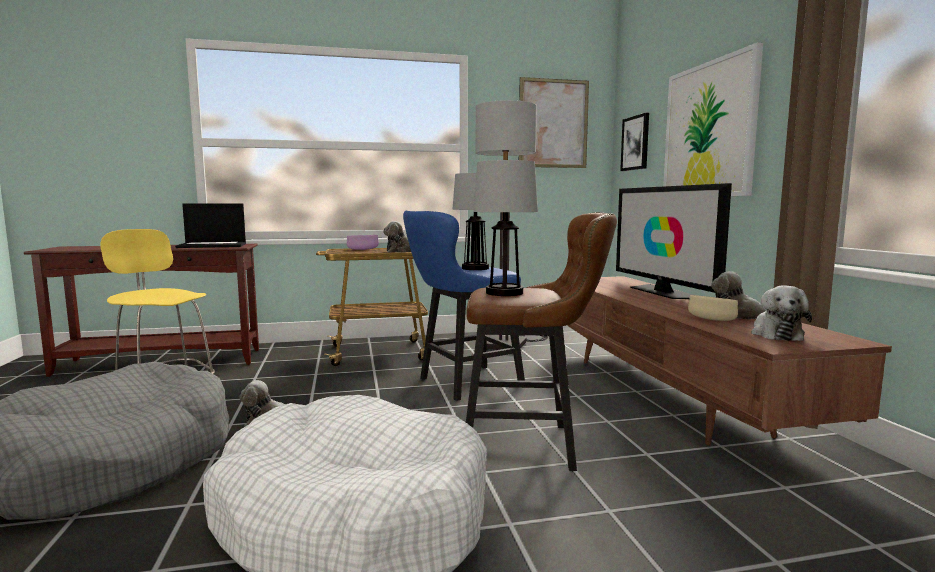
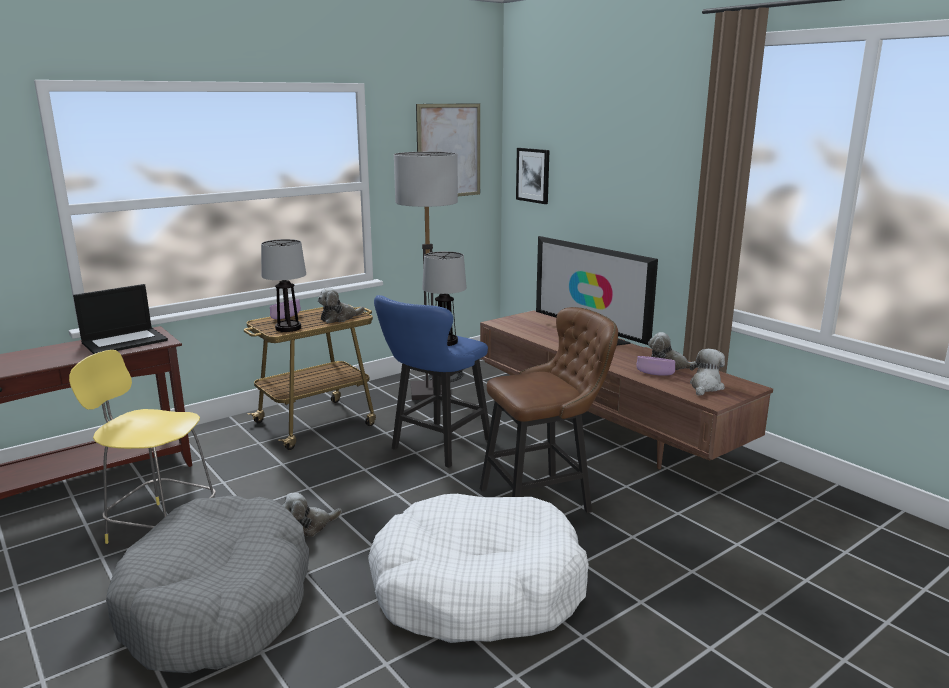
camera: 25 degrees left, 10 degrees up
table lamp [473,160,538,296] -> table lamp moved to [261,239,306,332]
picture [663,43,763,196] -> none
beige bowl [688,295,738,321] -> purple bowl [636,356,675,376]
plush toy [751,285,812,341] -> plush toy turned 135 degrees counterclockwise [690,349,725,396]

